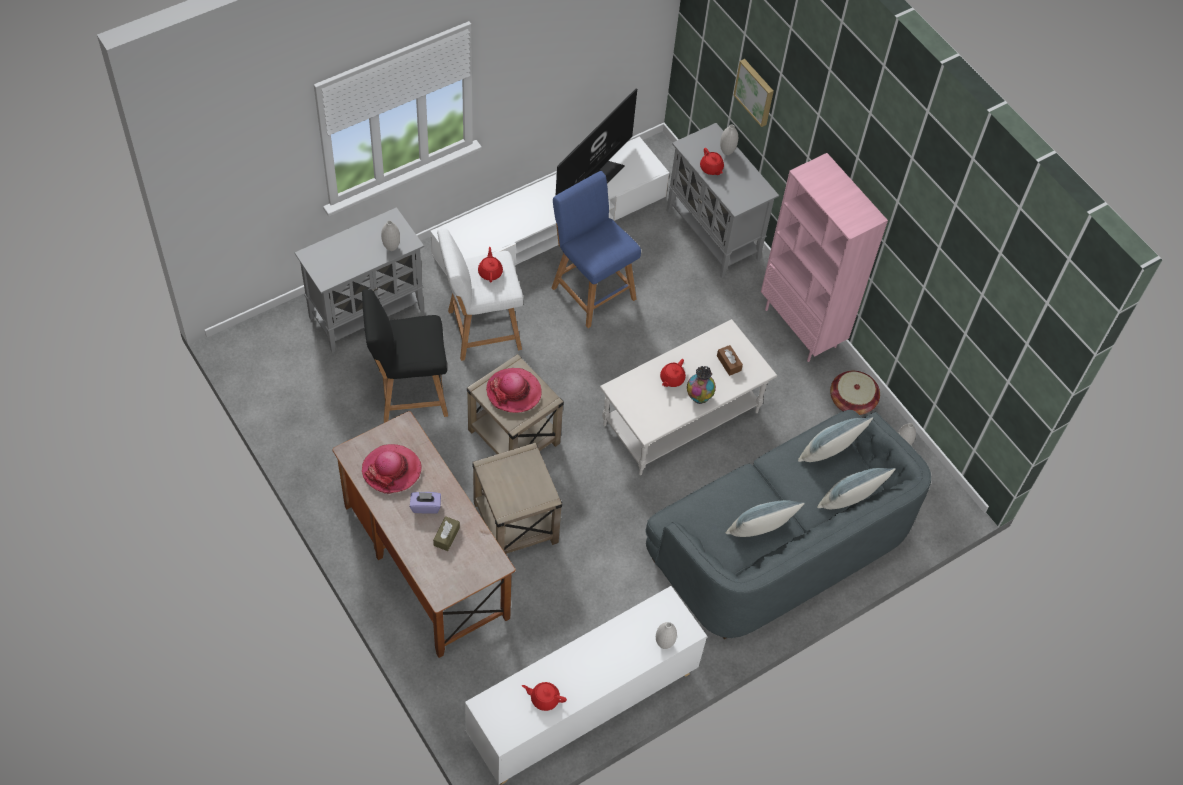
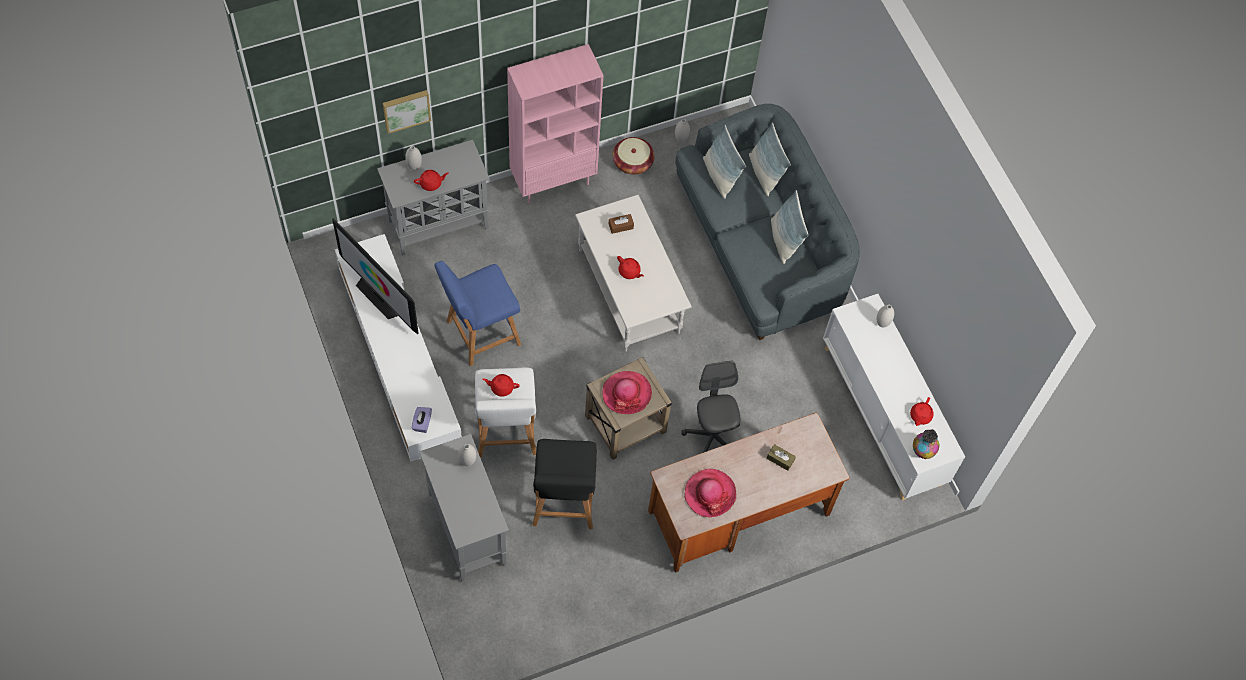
camera: 80 degrees left, 5 degrees up
purple tissue box [410,492,441,514] -> purple tissue box moved to [412,407,432,433]
beige side table [472,442,562,554] -> grey office chair [681,361,741,453]
vase [687,366,716,404] -> vase moved to [913,429,939,459]

